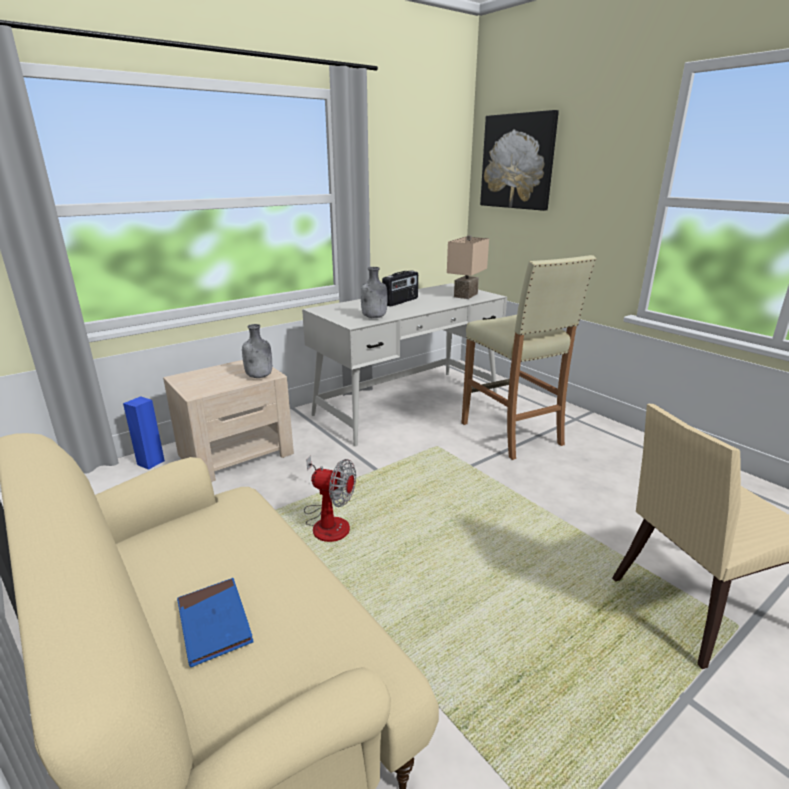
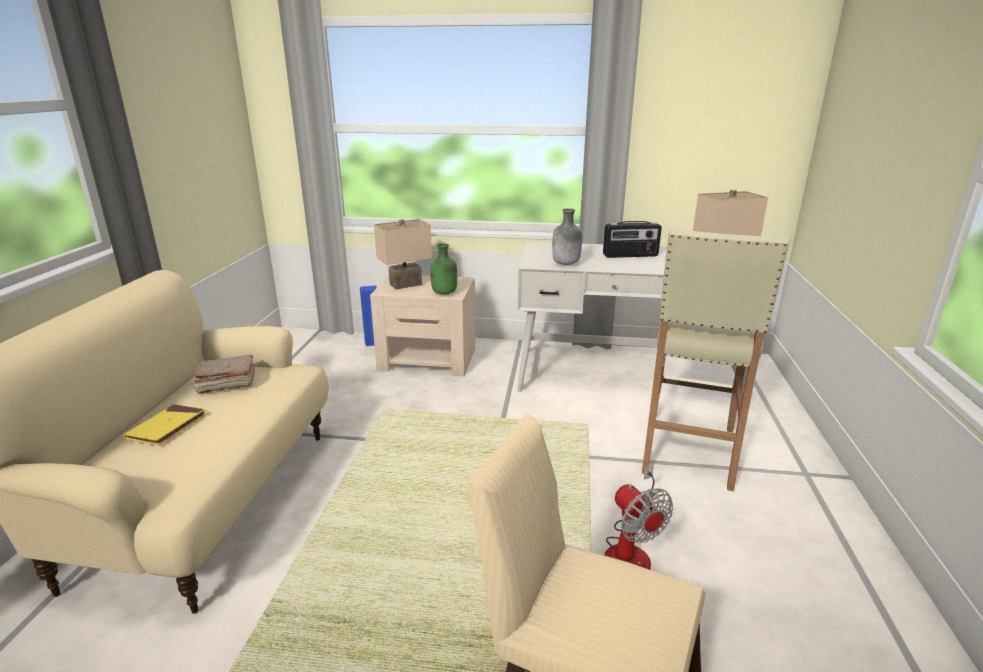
camera: 45 degrees right, 0 degrees up
blue book [177,578,254,667] -> yellow book [124,404,207,446]
grey bottle [242,324,272,378] -> green bottle [430,243,457,295]
fan [304,455,356,542] -> fan moved to [604,464,673,570]
picture [480,110,559,211] -> none
none -> brown book [193,355,255,394]
none -> beige table lamp [374,219,432,289]

